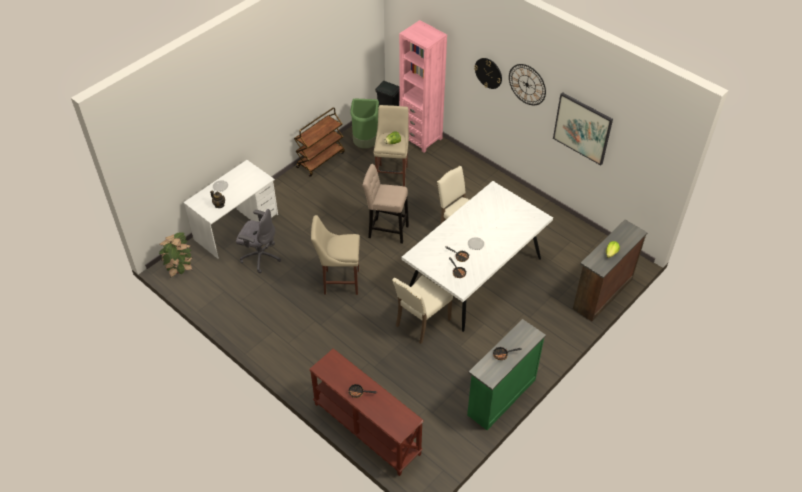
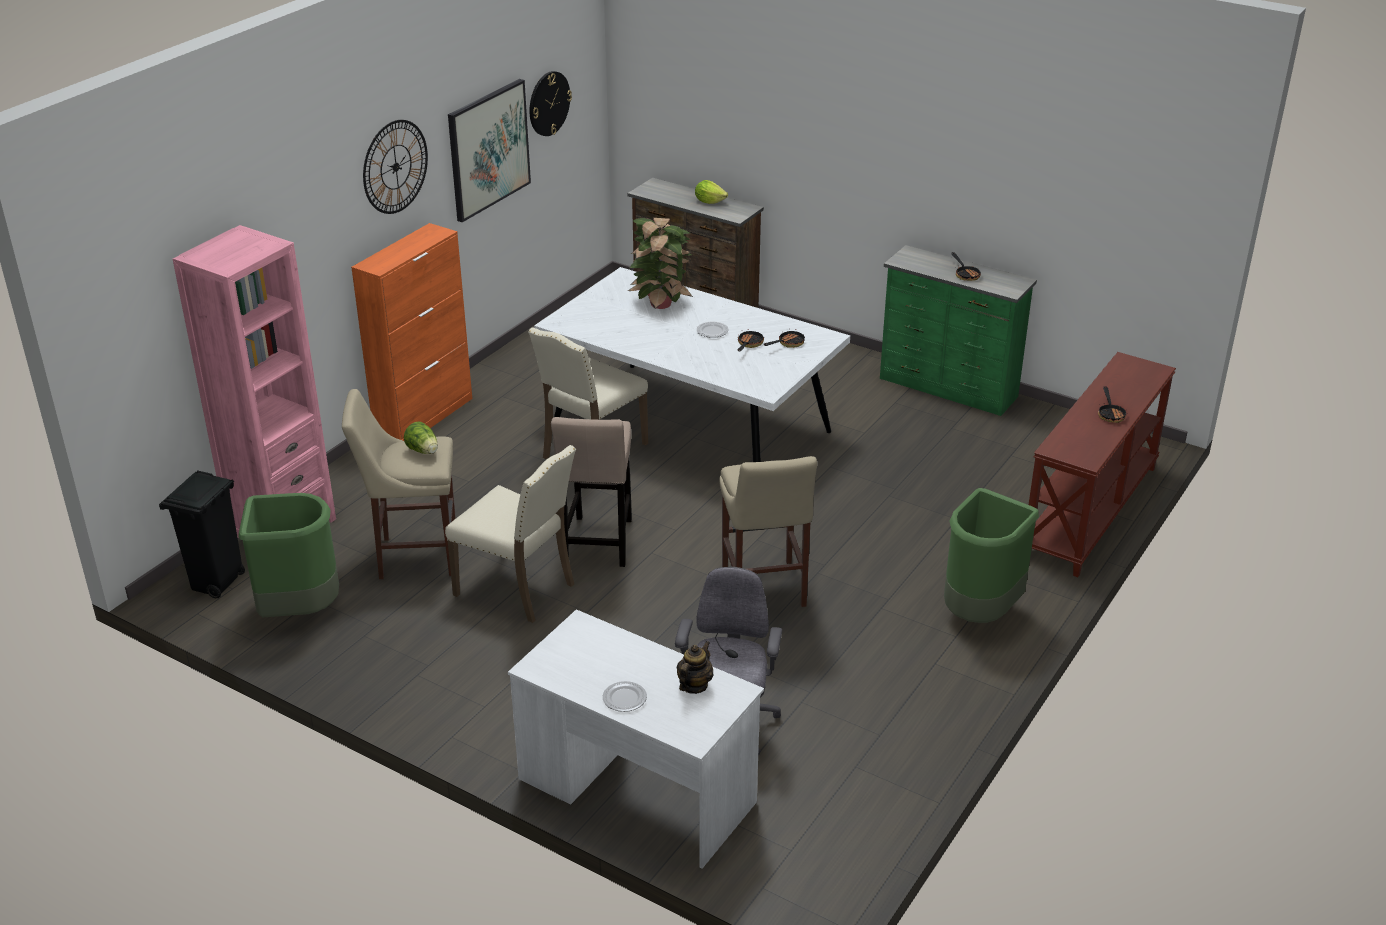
camera: 100 degrees left, 15 degrees down
potted plant [159,232,193,278] -> potted plant moved to [628,218,693,309]
brown cart [294,107,345,177] -> none
beige chair [392,275,453,344] -> beige chair moved to [445,445,576,623]
wall clock [474,58,502,89] -> wall clock moved to [529,71,572,136]
none -> orange cabinet [351,223,472,441]
none -> green trash can [944,488,1039,623]

